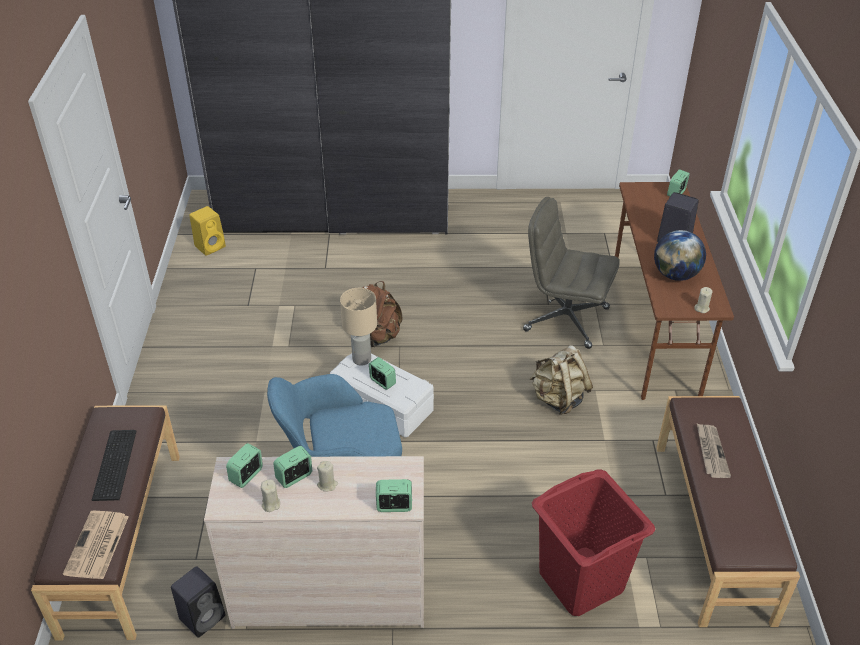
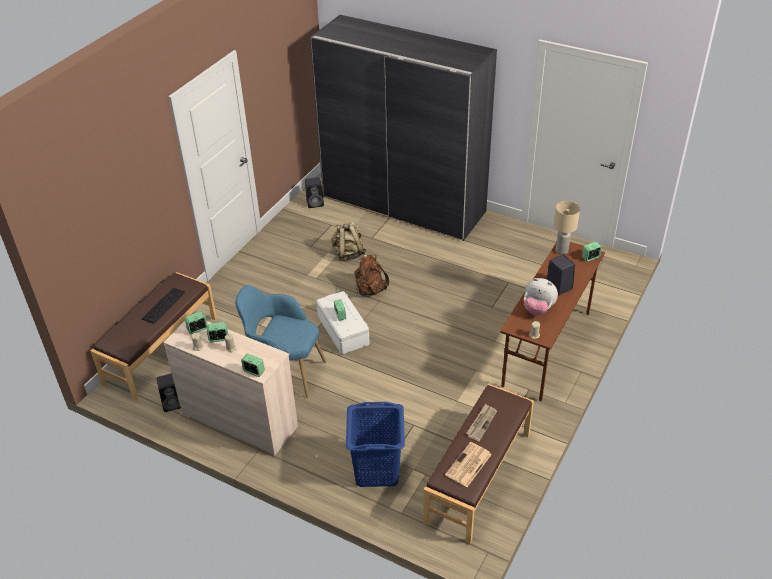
camera: 30 degrees right, 0 degrees up
newspaper [63,511,129,579] -> newspaper moved to [445,442,492,487]
yellow speaker [189,206,226,256] -> black speaker [305,177,324,208]
beige table lamp [340,288,377,366] -> beige table lamp moved to [554,201,580,255]
grey office chair [523,197,619,349] -> none
beige backpack [529,345,593,415] -> beige backpack moved to [331,222,366,261]
red laundry basket [532,469,655,616] -> blue laundry basket [346,402,405,487]
globe [654,230,706,281] -> plush toy [524,278,558,315]

